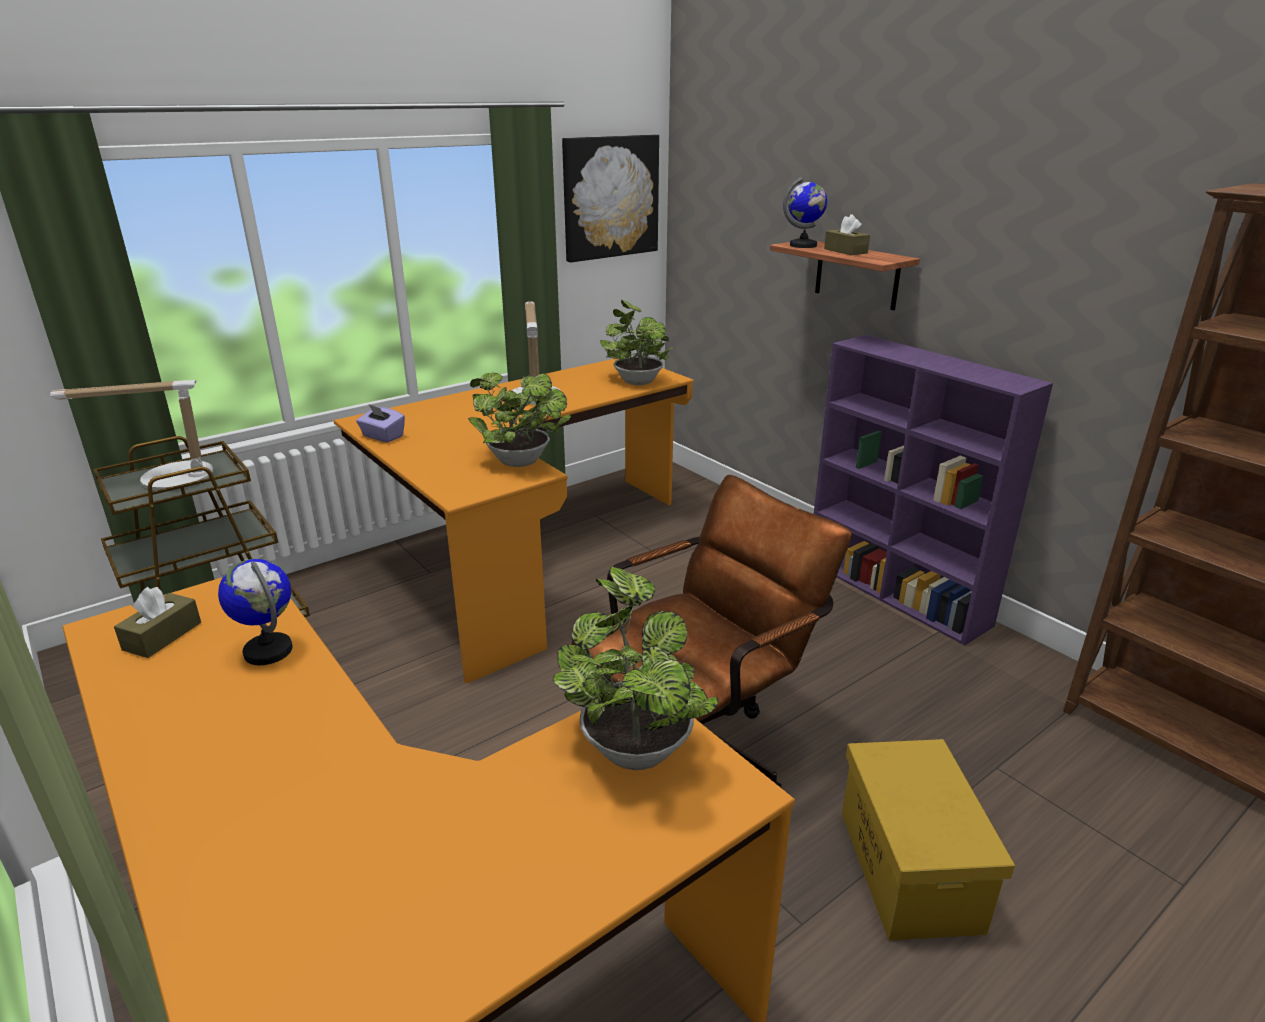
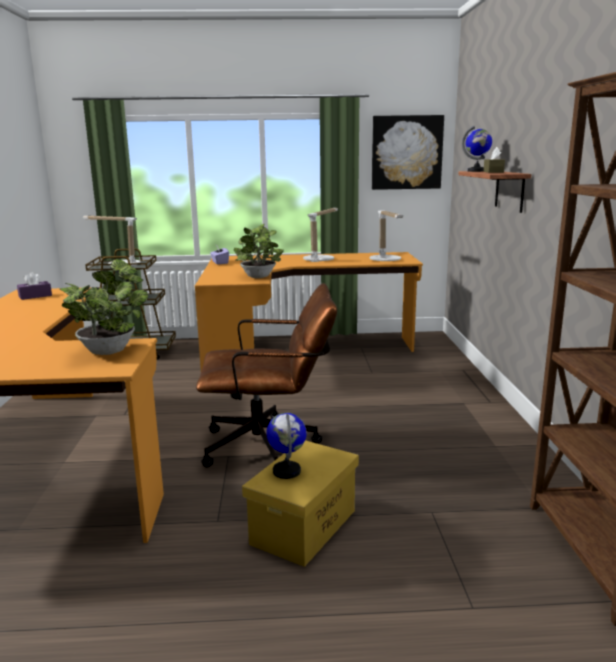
camera: 35 degrees right, 10 degrees down
brown tissue box [114,587,201,658] -> purple tissue box [17,272,52,300]
globe [218,559,293,665] -> globe moved to [266,413,307,479]
potted plant [600,300,674,385] -> table lamp [370,210,403,261]
purple bookcase [814,335,1053,645] -> none

